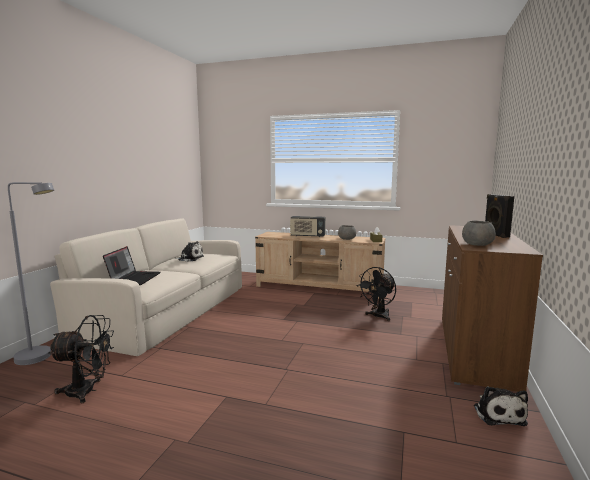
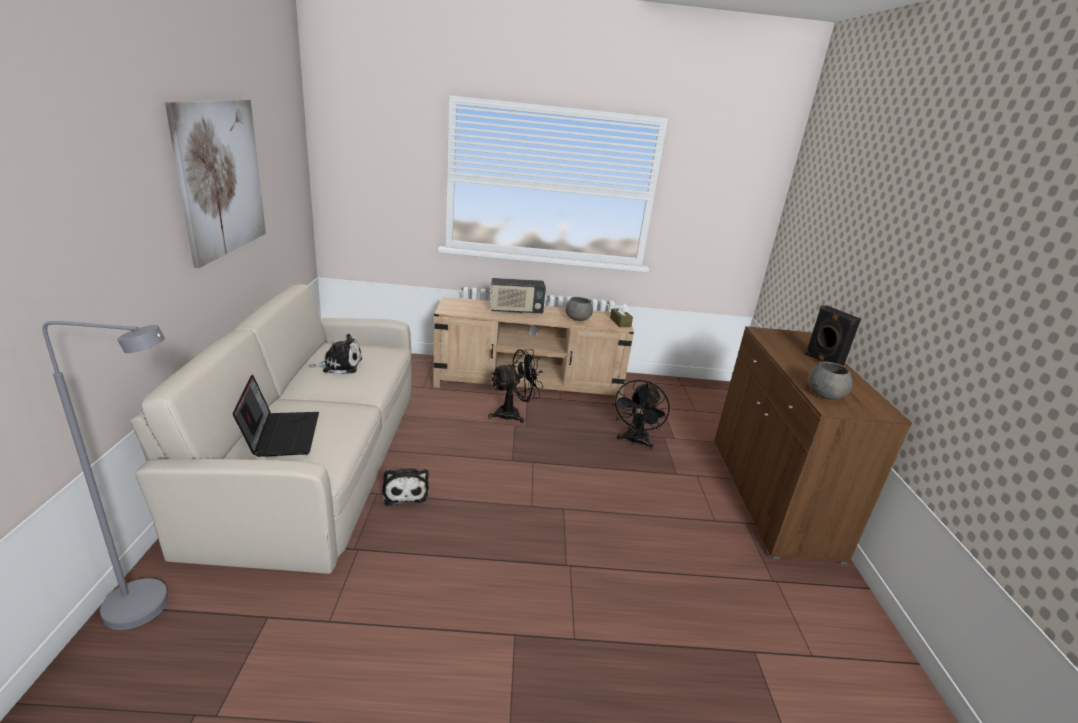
camera: 20 degrees left, 15 degrees up
black fan [48,315,114,403] -> black fan moved to [488,349,543,423]
plush toy [474,386,528,426] -> plush toy moved to [382,468,429,506]
none -> picture [165,99,266,268]

